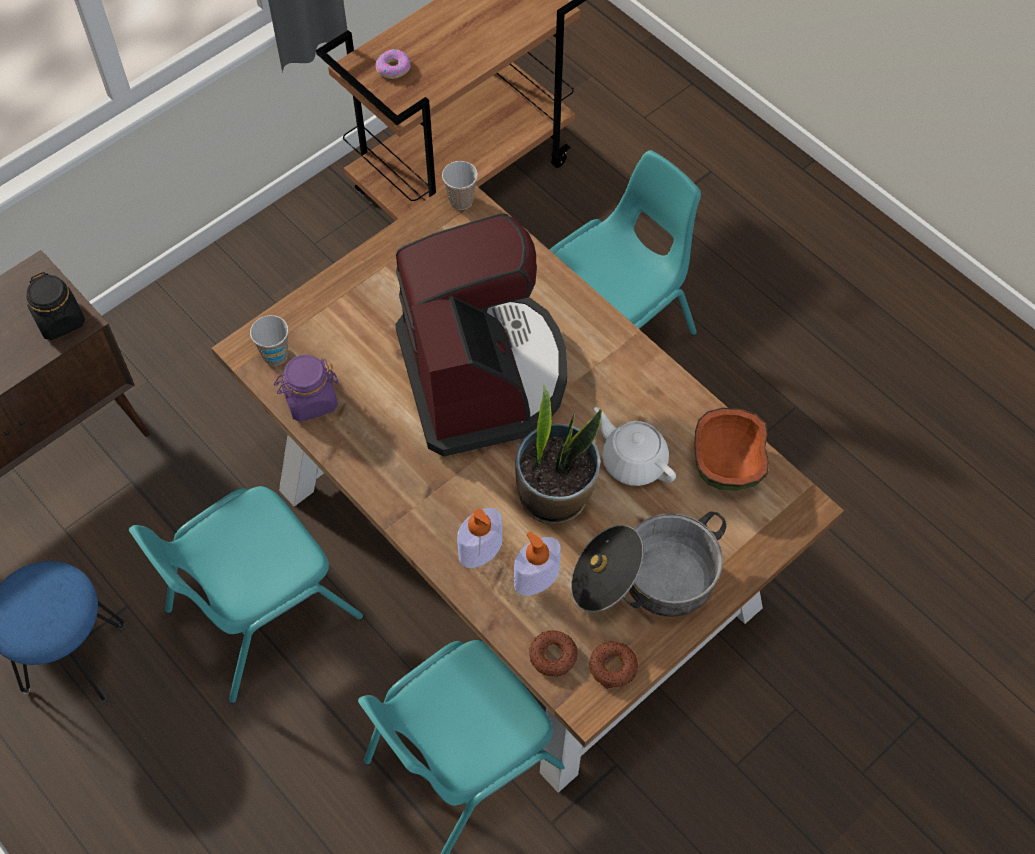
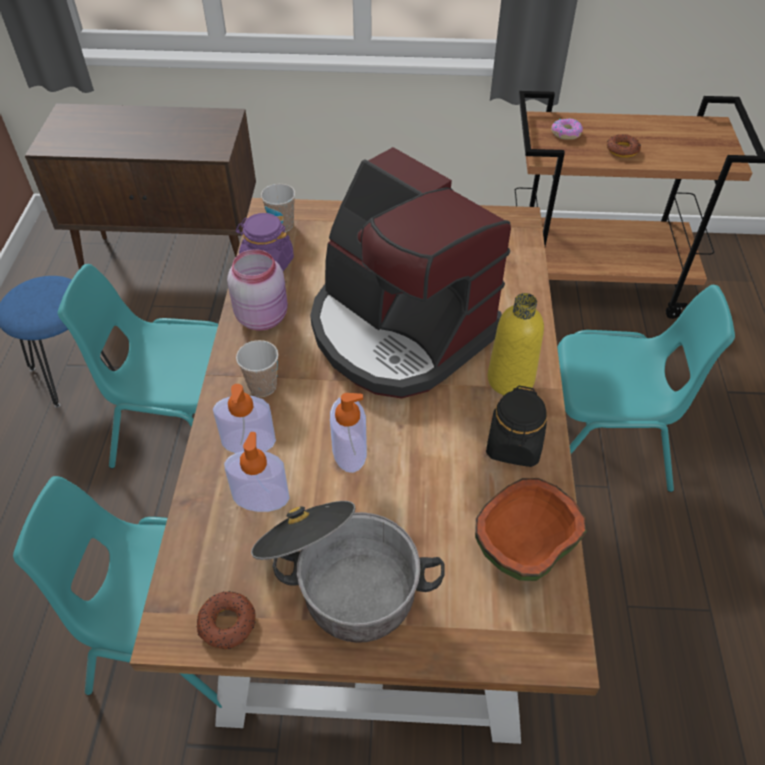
camera: 45 degrees right, 10 degrees down
black jar [27,272,85,340] -> black jar moved to [486,386,547,467]
coffee machine [395,214,567,457] -> coffee machine turned 105 degrees clockwise [310,147,511,399]
cup [442,161,478,210] -> cup moved to [236,340,279,397]
potted plant [515,385,602,524] -> soap dispenser [330,393,367,473]
donut [529,630,578,677] -> donut moved to [607,134,641,158]
white teapot [594,407,676,486] -> none
none -> pink jar [227,249,288,331]
none -> yellow bottle [487,293,544,395]

